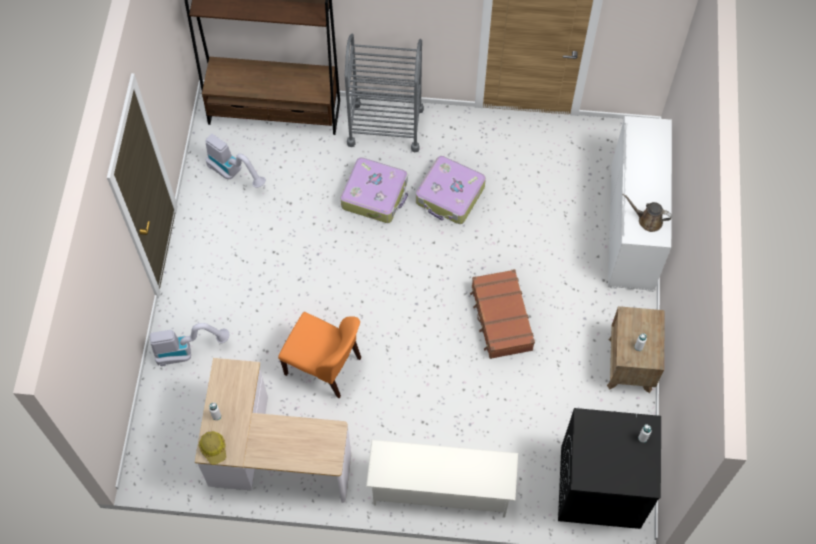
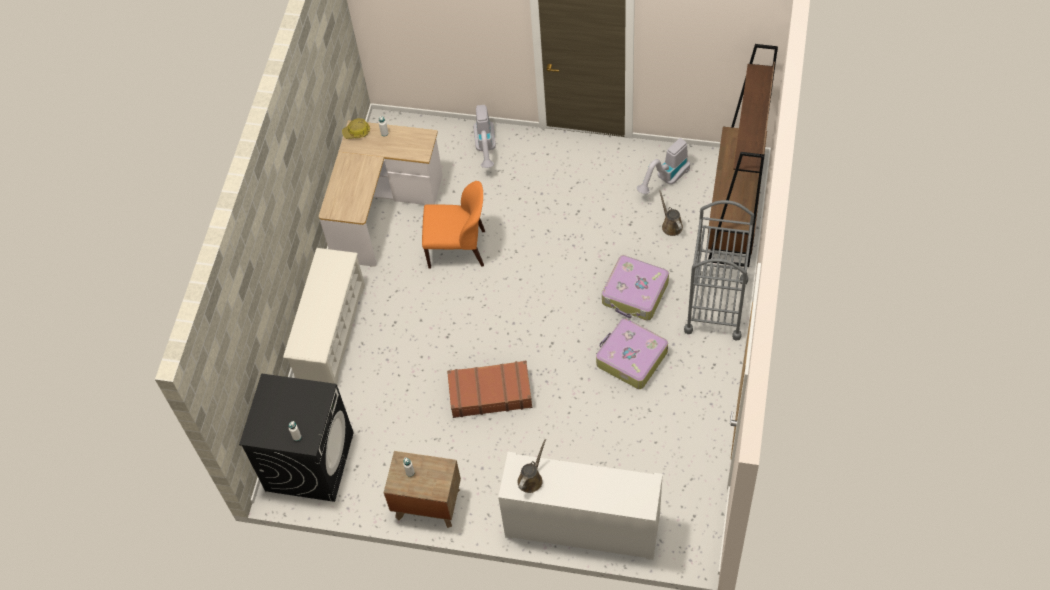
camera: 100 degrees right, 5 degrees down
orange chair [278,312,361,399] -> orange chair turned 120 degrees counterclockwise [422,181,485,268]
none -> brown watering can [659,190,683,236]

